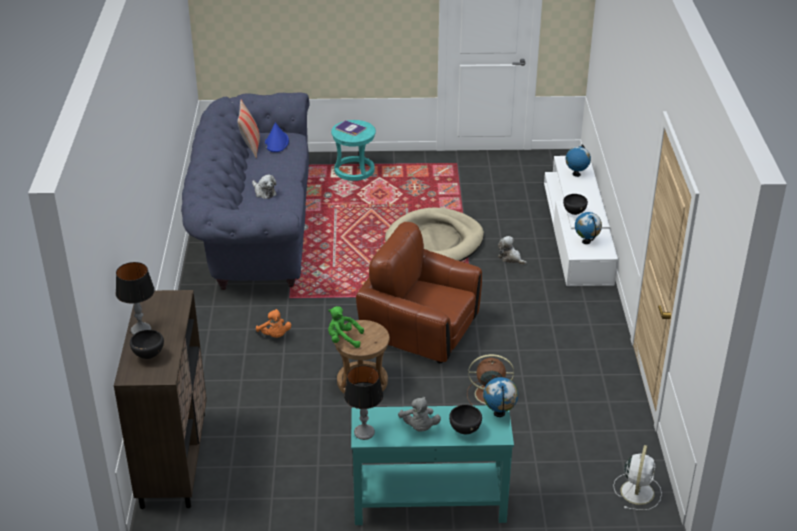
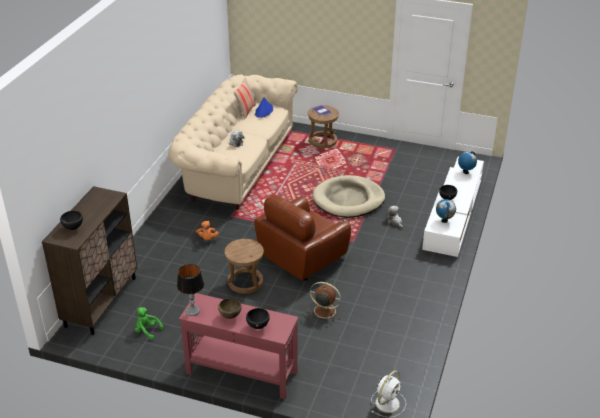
camera: 20 degrees right, 0 degrees up
table lamp [116,262,155,335] -> none
blue sofa [181,93,310,290] -> beige sofa [168,75,298,210]
green plush toy [328,306,364,348] -> green plush toy moved to [135,307,164,340]
turquoise stool [331,120,376,181] -> brown stool [308,105,339,148]
turquoise console table [351,405,514,525] -> red console table [179,293,298,399]
brown armchair [356,222,482,363] -> brown armchair turned 90 degrees counterclockwise [254,195,351,280]
grey plush toy [398,397,441,432] -> brown bowl [218,298,242,319]
globe [483,377,518,417] -> none

